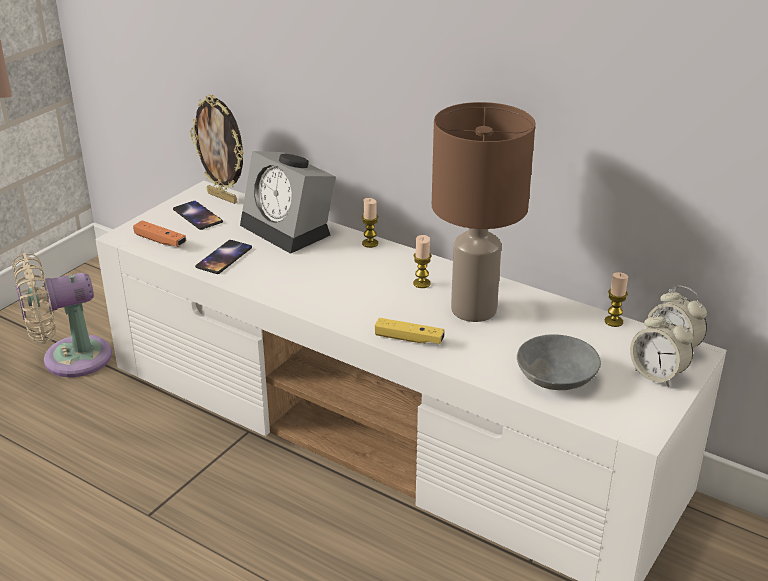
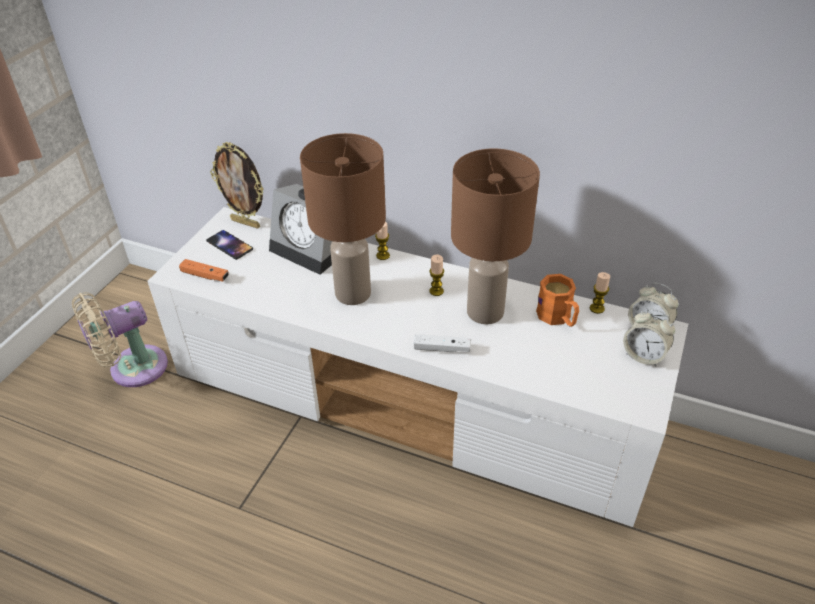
camera: 10 degrees left, 10 degrees up
phone [195,240,252,274] -> none
yellow game controller [375,318,445,344] -> white game controller [414,334,471,352]
grey bowl [517,334,601,390] -> none
none -> brown table lamp [300,133,386,305]
none -> orange mug [536,274,579,327]

